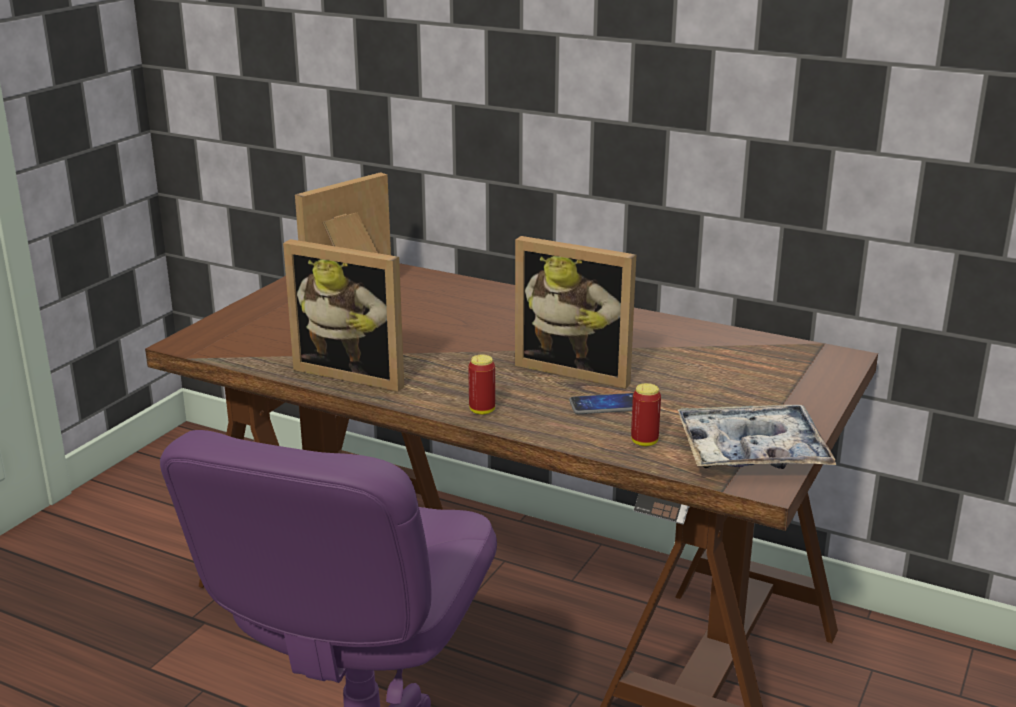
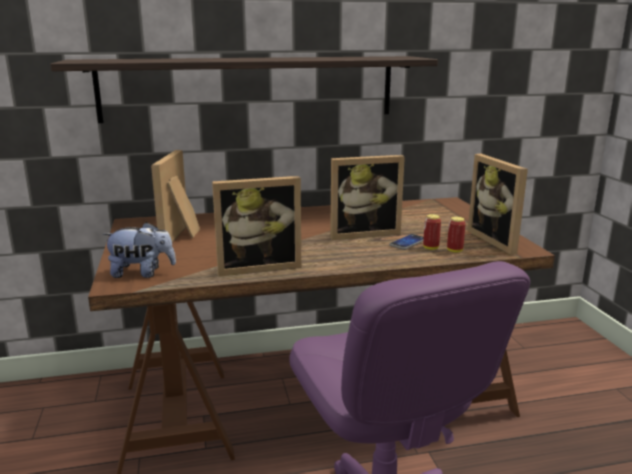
camera: 40 degrees left, 5 degrees down
can [468,355,495,414] -> can moved to [423,214,441,250]
tray [678,405,837,469] -> picture frame [468,154,528,255]
none -> shelf [50,56,438,123]
none -> plush toy [102,222,176,278]

